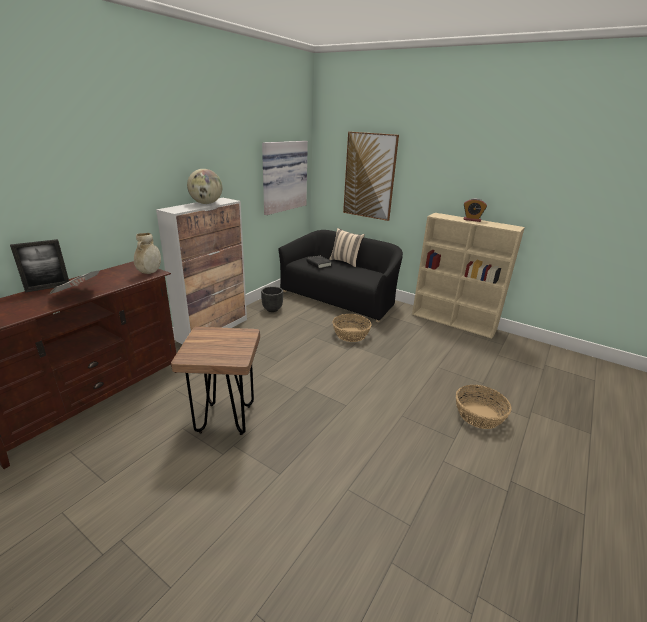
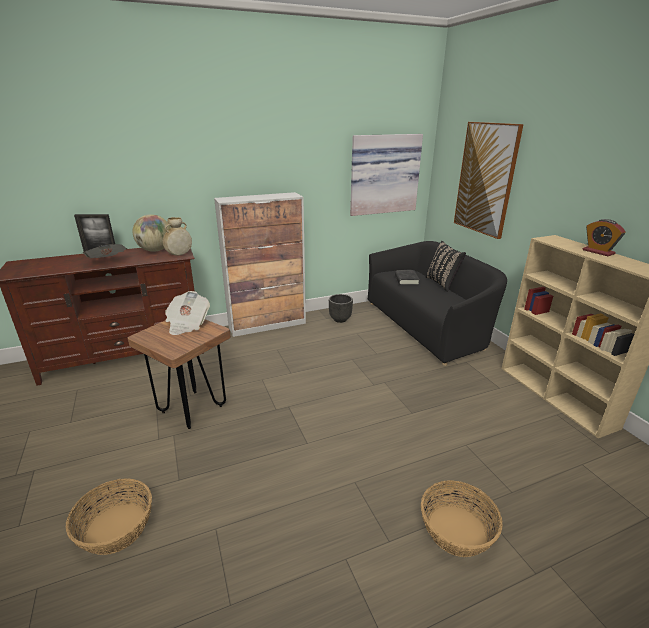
camera: 35 degrees right, 0 degrees up
globe [187,169,222,204] -> globe moved to [133,214,171,252]
beige pillow [329,228,365,267] -> black pillow [425,241,466,292]
basket [333,314,372,342] -> basket moved to [66,478,152,555]
none -> newspaper [165,291,210,335]

